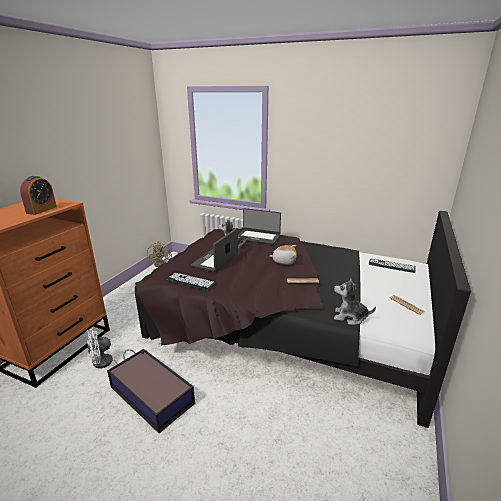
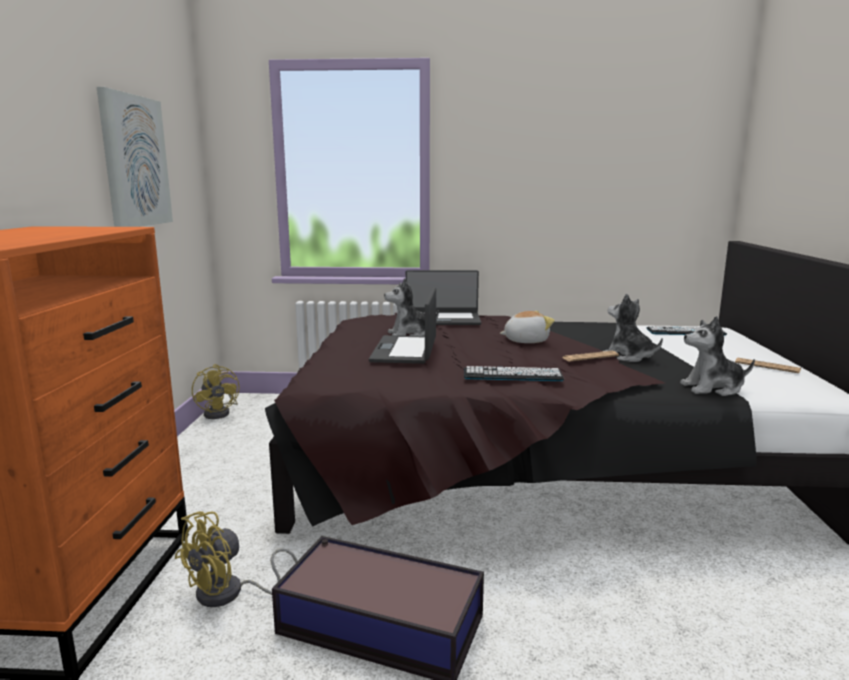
camera: 20 degrees left, 10 degrees down
alarm clock [20,176,57,215] -> none
white fan [87,328,136,369] -> yellow fan [175,511,298,607]
keyboard [167,273,215,290] -> keyboard moved to [464,366,564,381]
none -> picture [97,87,173,227]
none -> plush toy [605,293,663,362]

